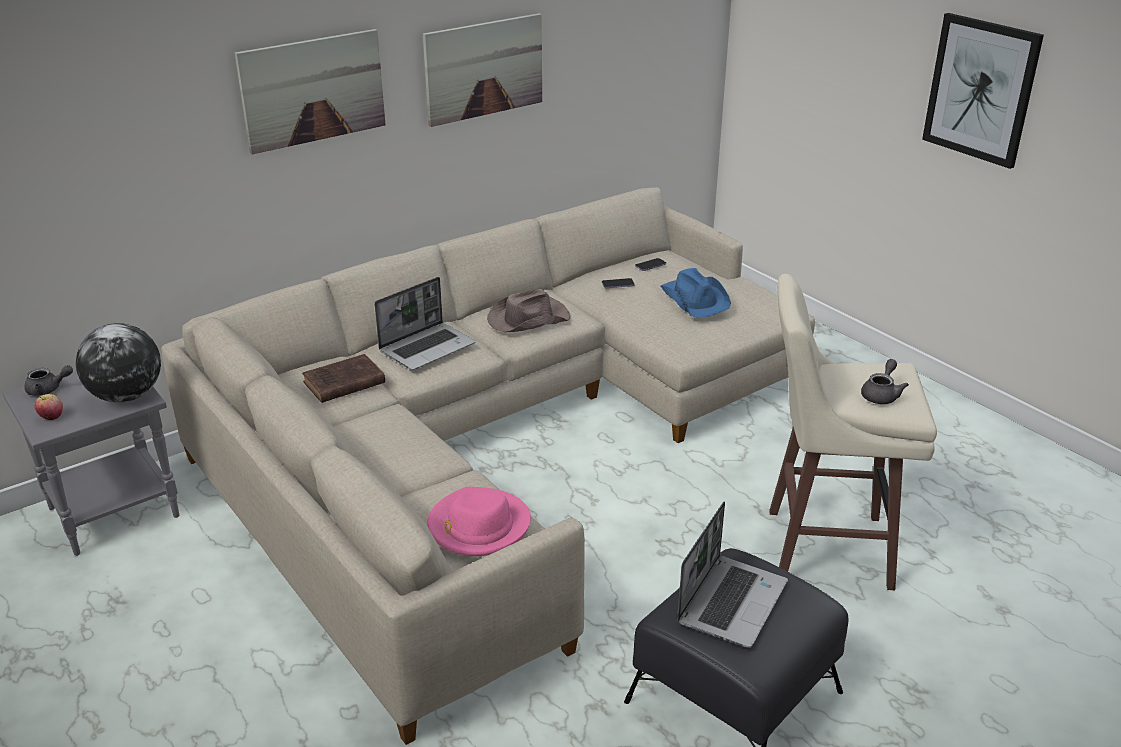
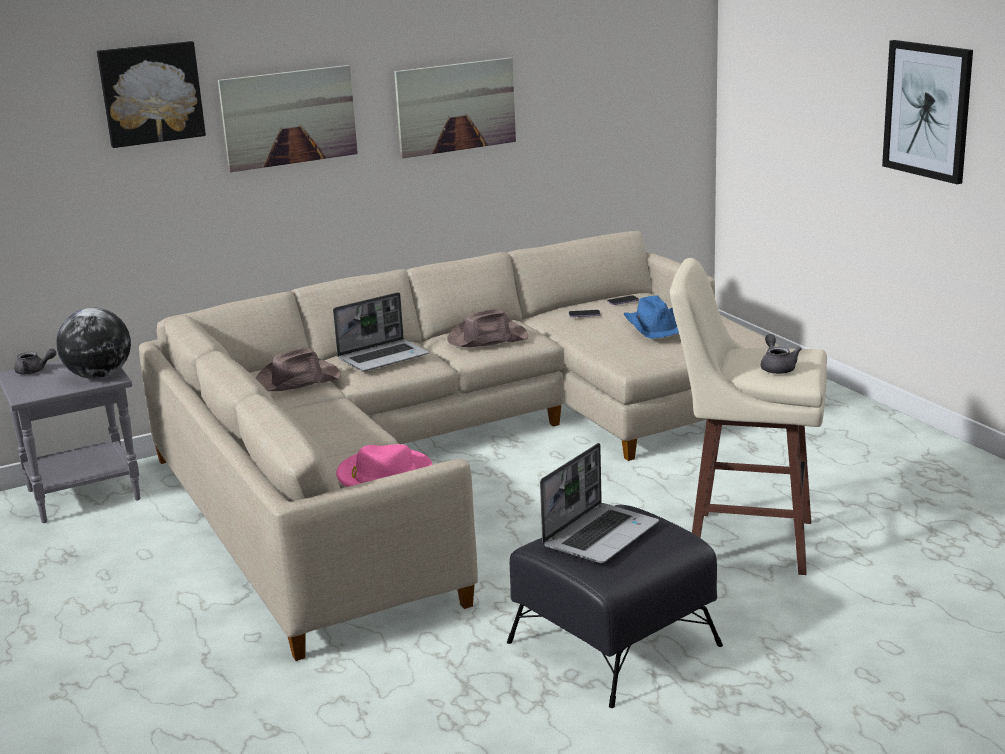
camera: 10 degrees right, 10 degrees down
apple [34,394,63,420] -> none
brown book [302,354,385,403] -> brown hat [255,348,341,391]
grey teapot [861,359,909,404] -> grey teapot turned 45 degrees counterclockwise [761,334,801,374]
none -> picture [97,41,206,148]

